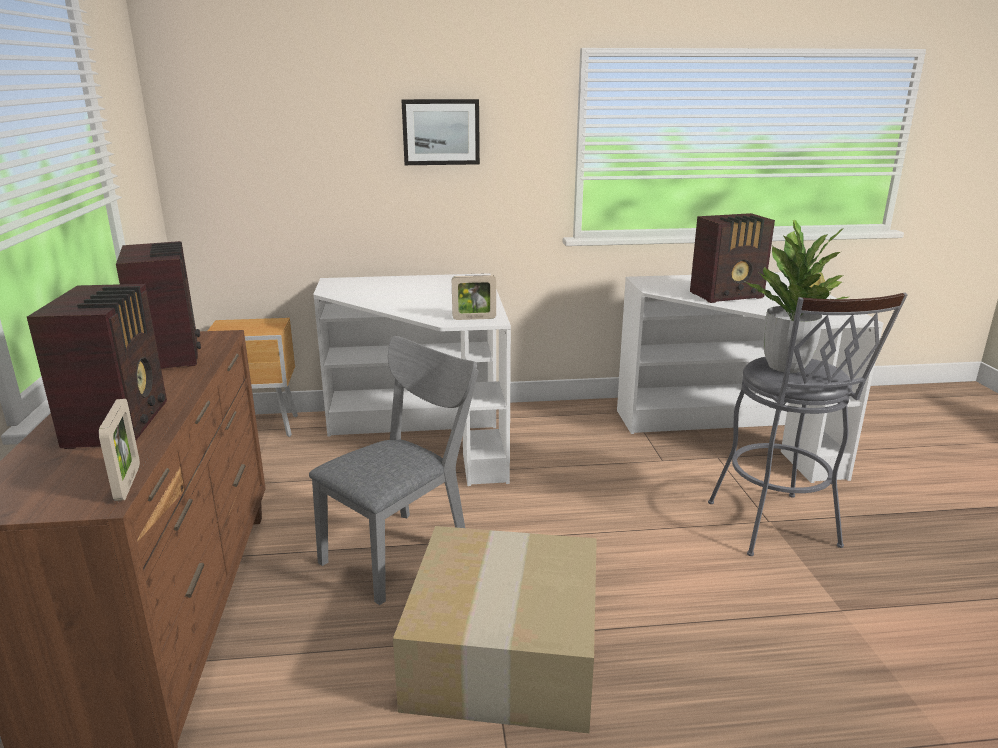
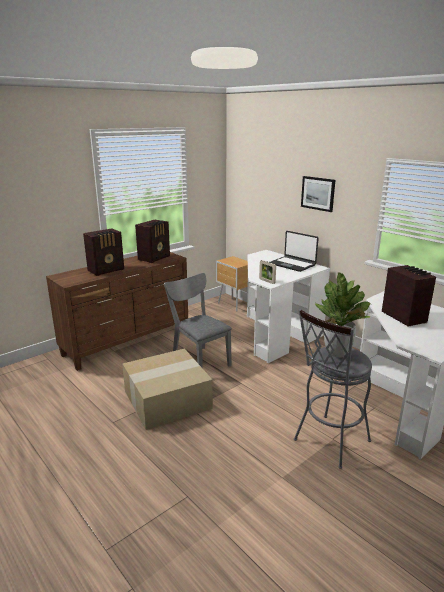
camera: 55 degrees right, 0 degrees up
picture frame [99,399,140,501] -> none
grey chair [309,336,479,605] -> grey chair turned 135 degrees counterclockwise [164,273,232,368]
radio [690,213,775,303] -> radio turned 150 degrees counterclockwise [382,265,436,327]
none -> laptop [270,231,319,272]

